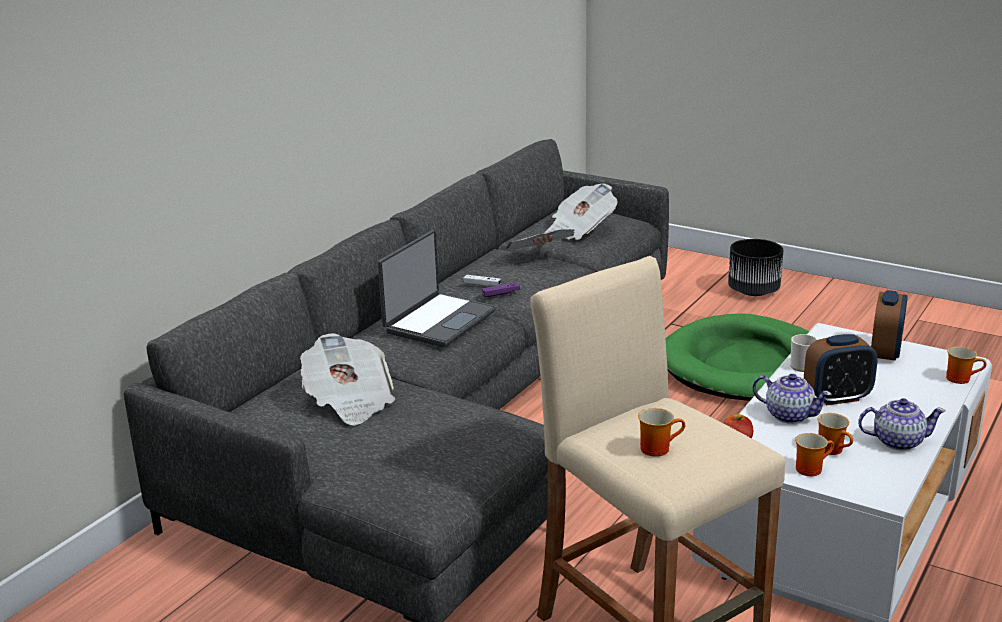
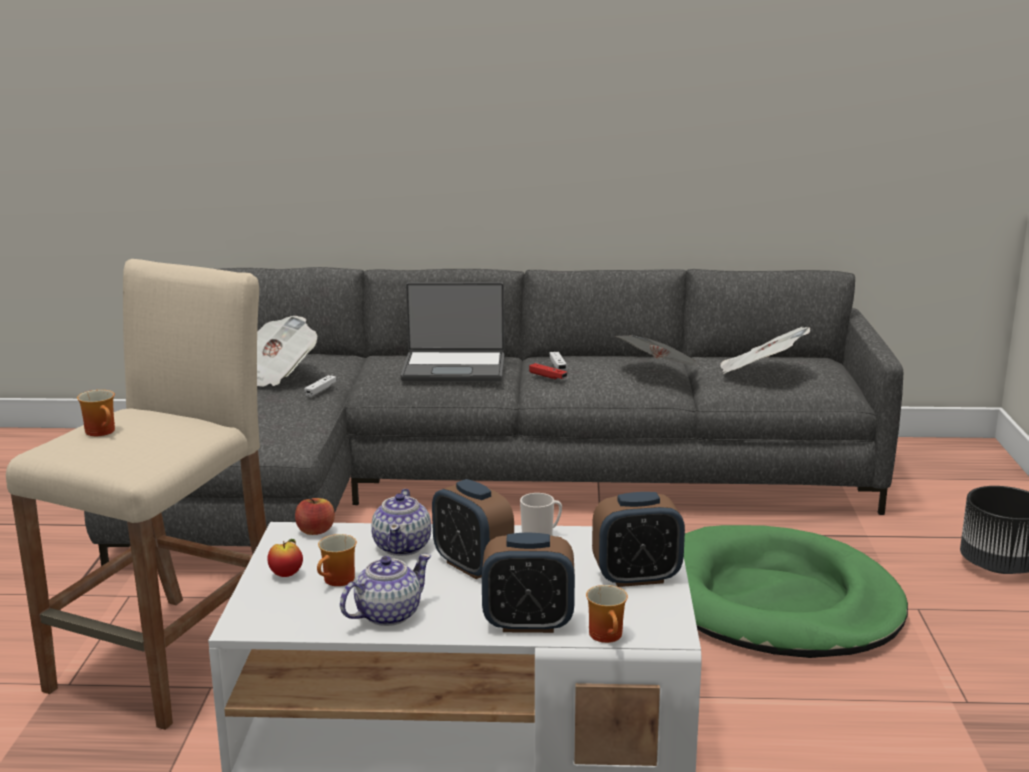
camera: 60 degrees right, 5 degrees down
purple game controller [482,282,520,298] -> red game controller [529,363,567,379]
mug [795,433,834,476] -> apple [267,539,303,577]
teapot [858,398,945,451] -> teapot turned 105 degrees counterclockwise [340,554,431,626]
none -> white game controller [304,375,337,397]
none -> alarm clock [482,533,575,633]

